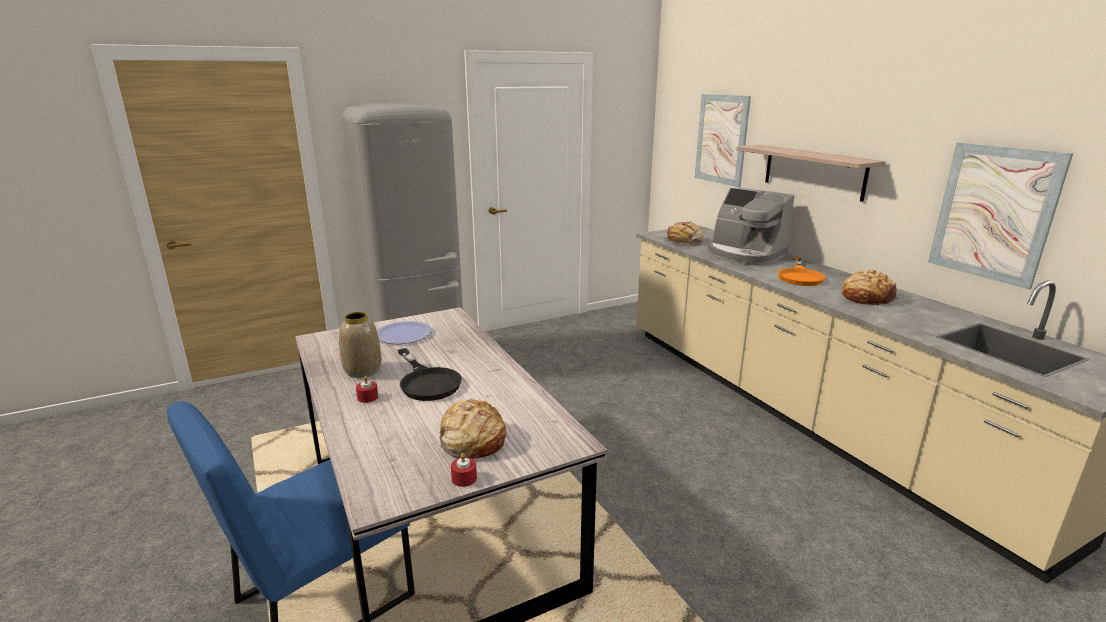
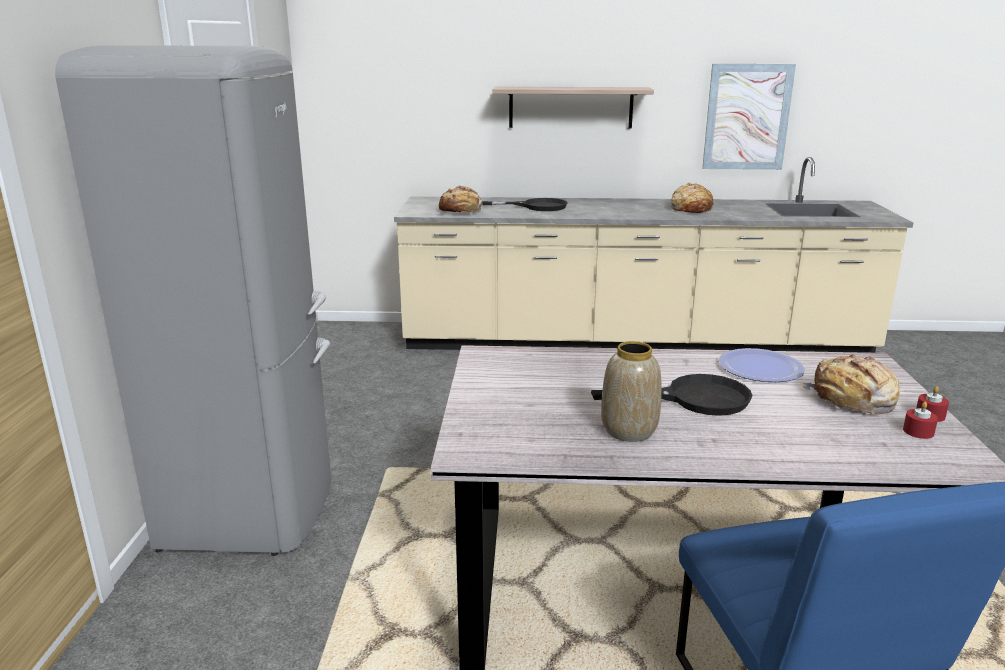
camera: 60 degrees left, 0 degrees up
red candle [356,376,378,403] -> red candle moved to [903,402,938,439]
plate [377,321,432,344] -> plate moved to [718,348,805,382]
picture [695,94,751,187] -> none
coffee machine [708,187,795,265] -> black frying pan [482,198,568,211]
orange frying pan [778,257,825,286] -> none

